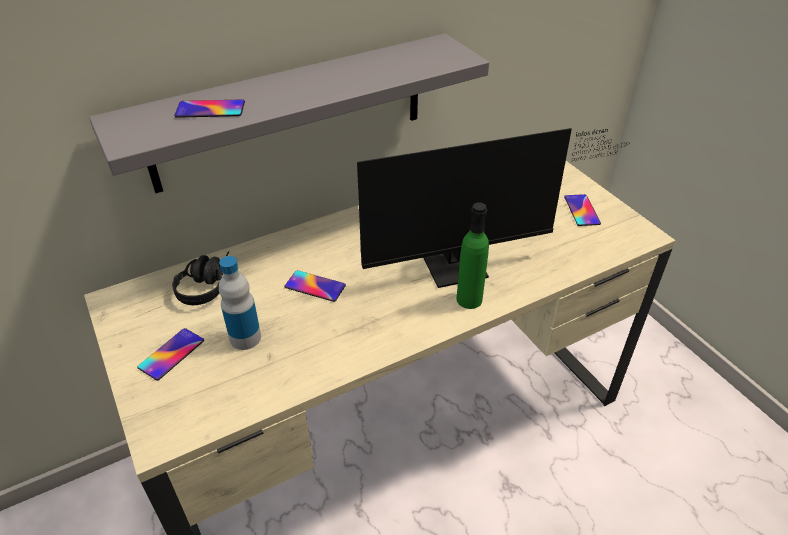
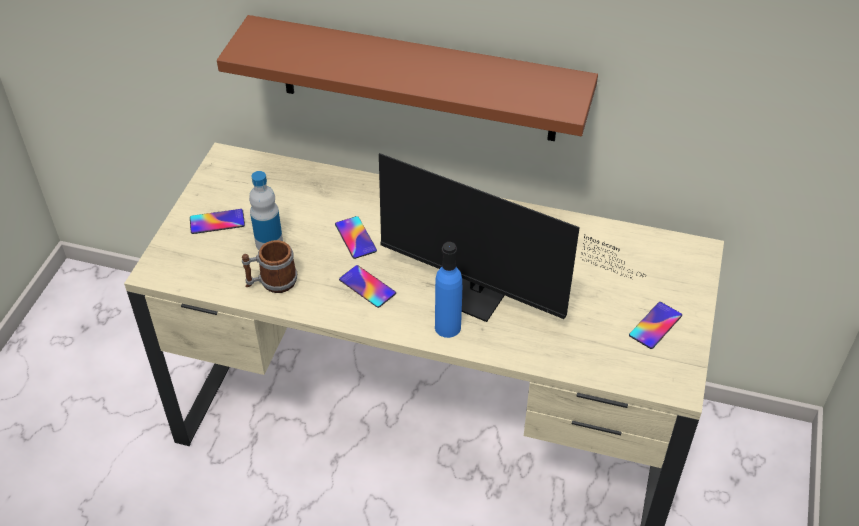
camera: 45 degrees right, 5 degrees up
grey shelf [89,33,489,193] -> brown shelf [217,15,598,141]
black headphones [172,251,229,305] -> none
phone [174,99,245,118] -> phone moved to [339,265,396,308]
green bottle [456,202,489,309] -> blue bottle [435,242,462,338]
none -> mug [242,240,297,293]

